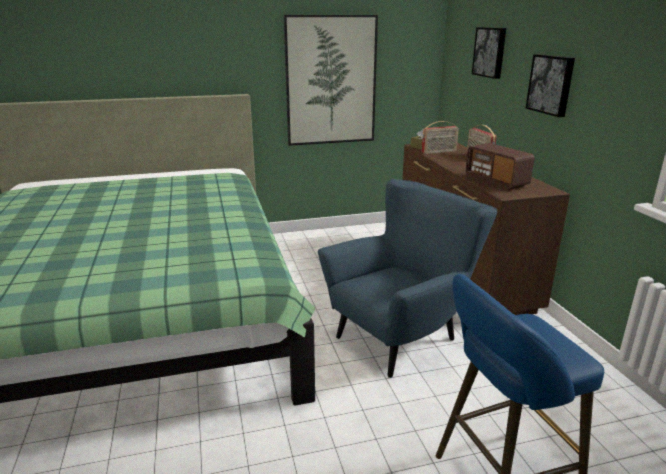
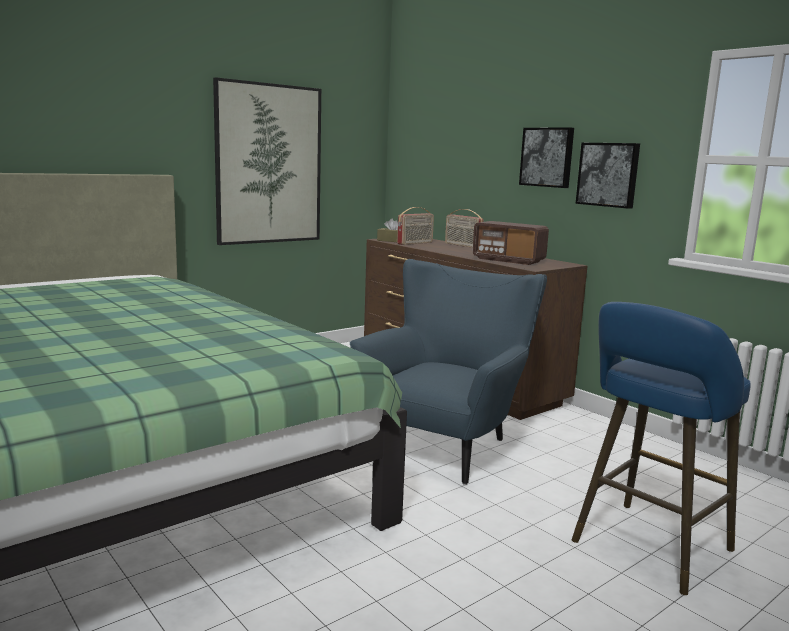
camera: 25 degrees left, 10 degrees down
picture [472,27,506,79] -> picture moved to [576,143,640,209]

